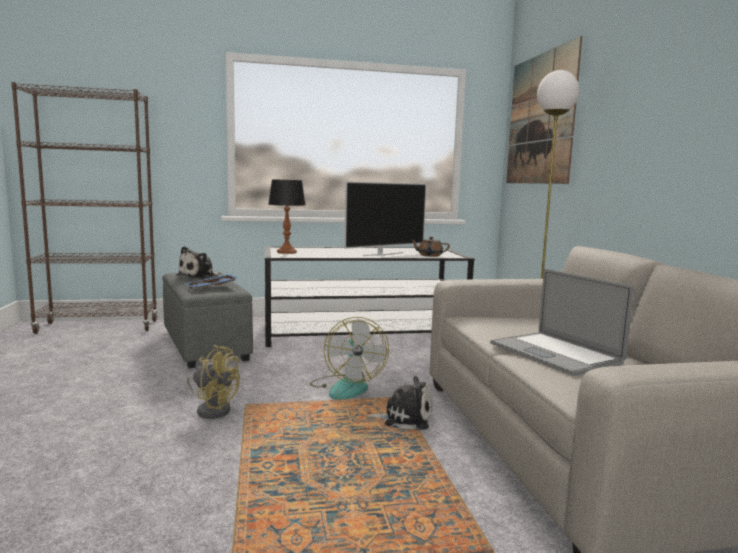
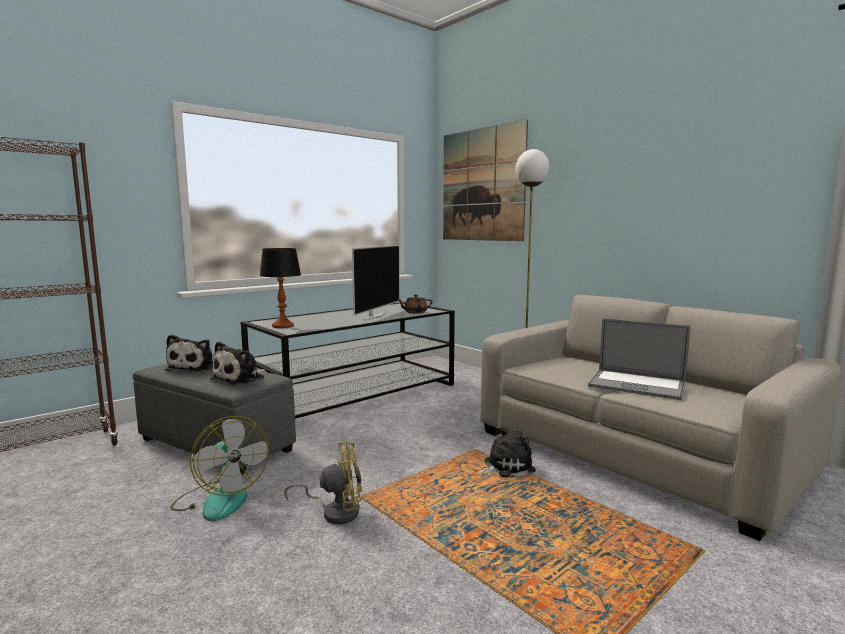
camera: 30 degrees left, 0 degrees up
blue tray [185,274,239,289] -> plush toy [210,341,265,385]
fan [310,317,389,400] -> fan moved to [170,416,269,521]

